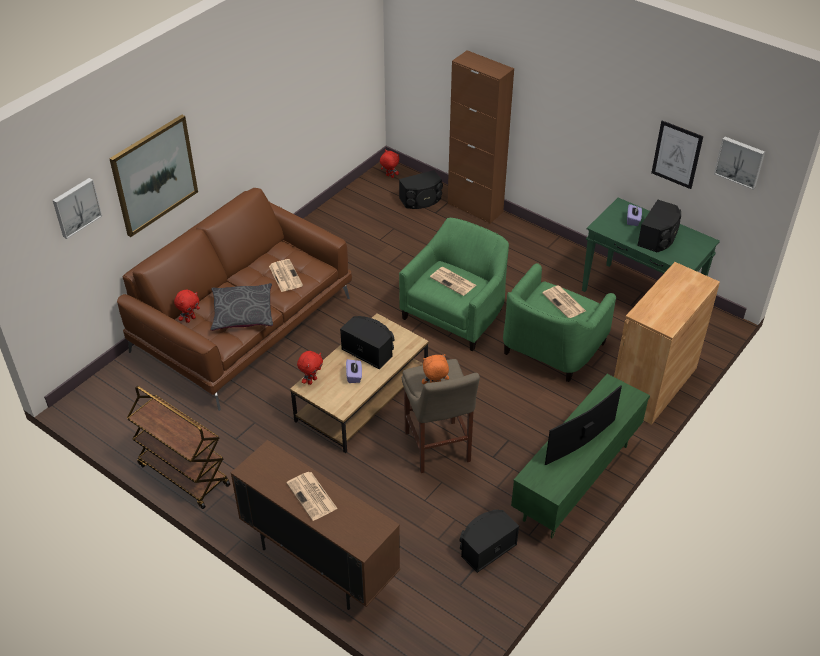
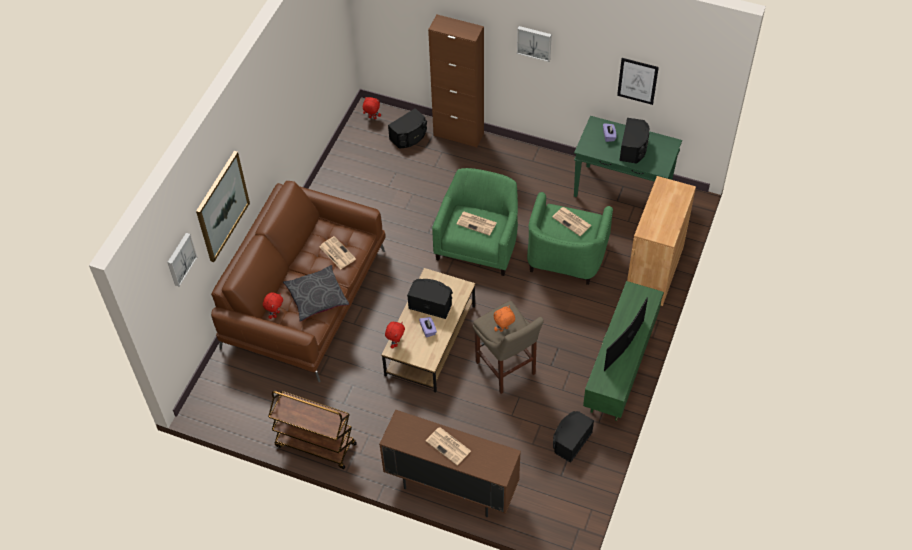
camera: 15 degrees left, 10 degrees up
picture [714,137,765,190] -> picture moved to [517,26,552,62]

